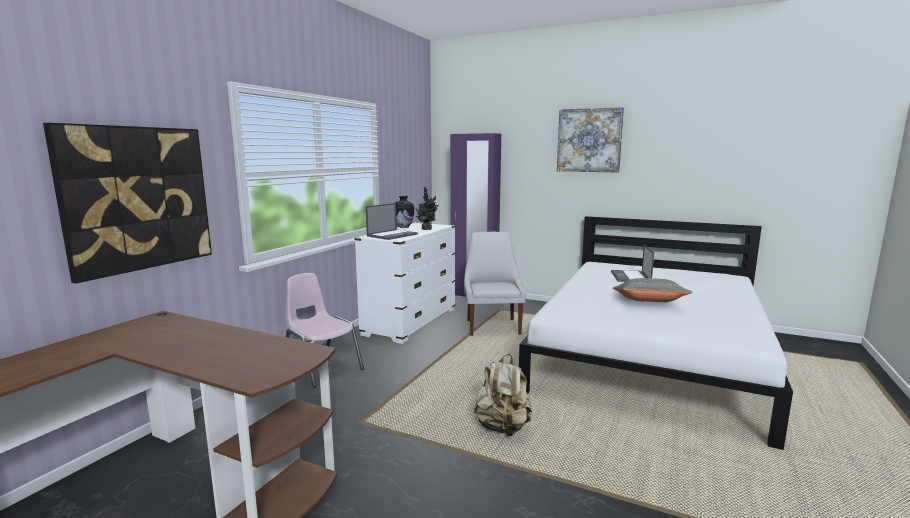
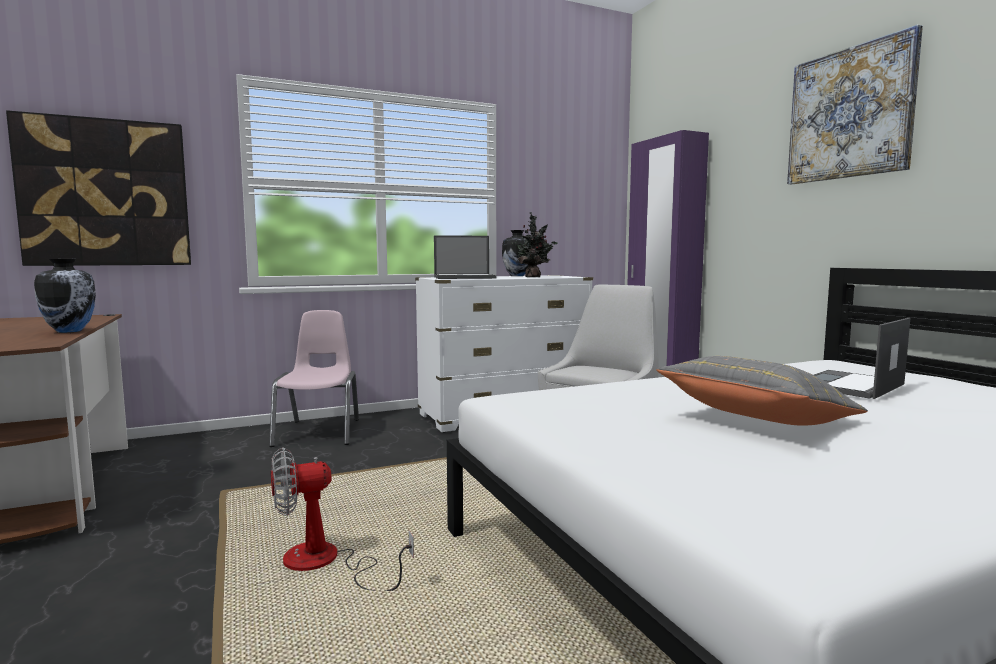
camera: 40 degrees right, 5 degrees down
beige backpack [474,354,532,436] -> fan [271,448,414,591]
none -> vase [34,259,96,333]

